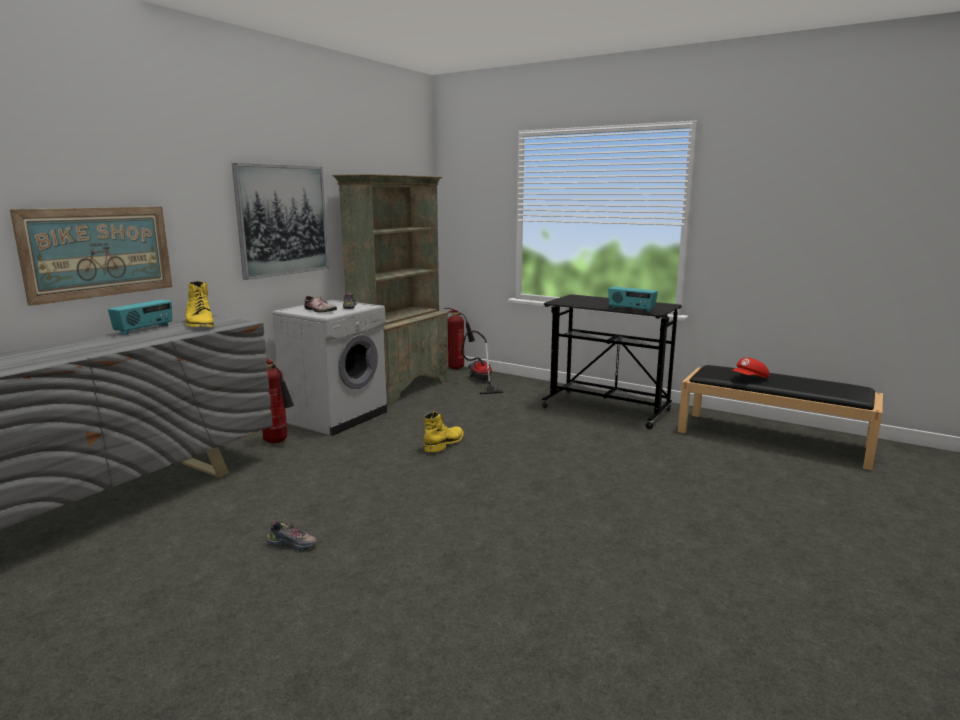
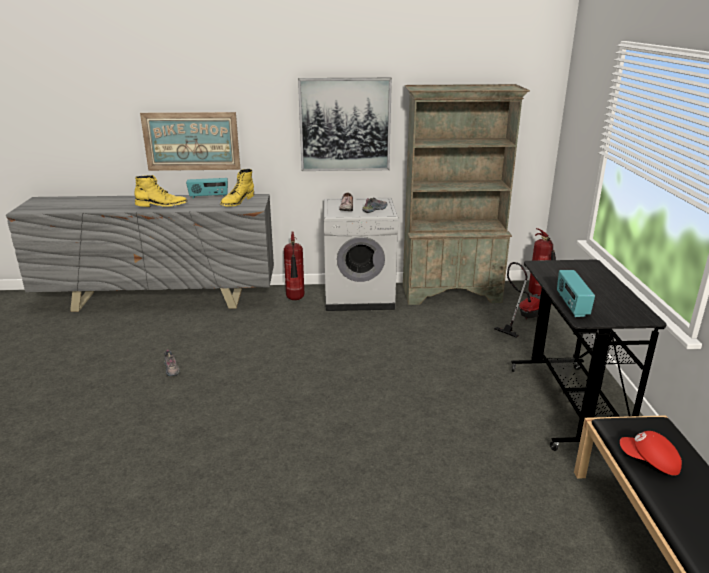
camera: 55 degrees right, 10 degrees up
yellow boot [424,411,464,452] -> yellow boot moved to [134,175,188,207]

